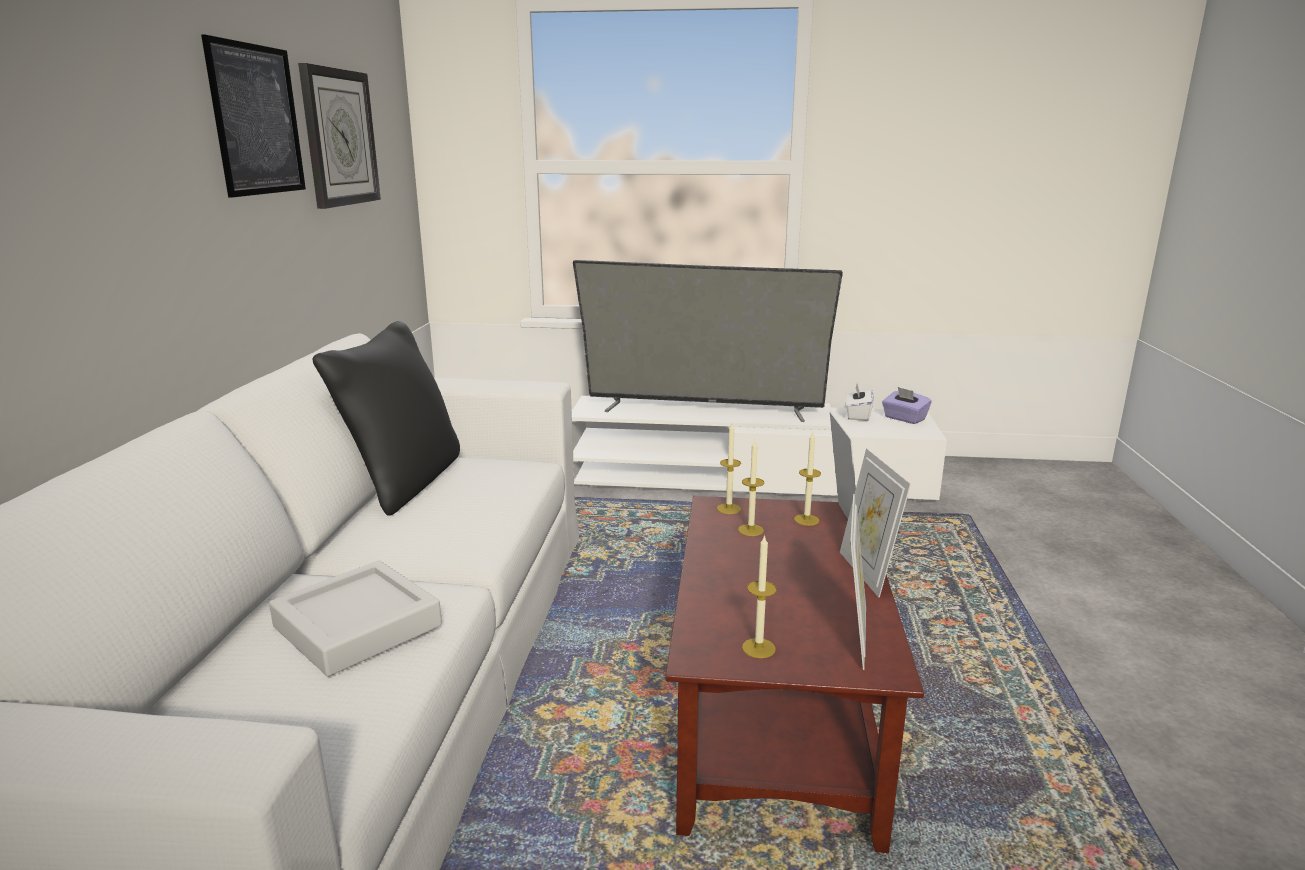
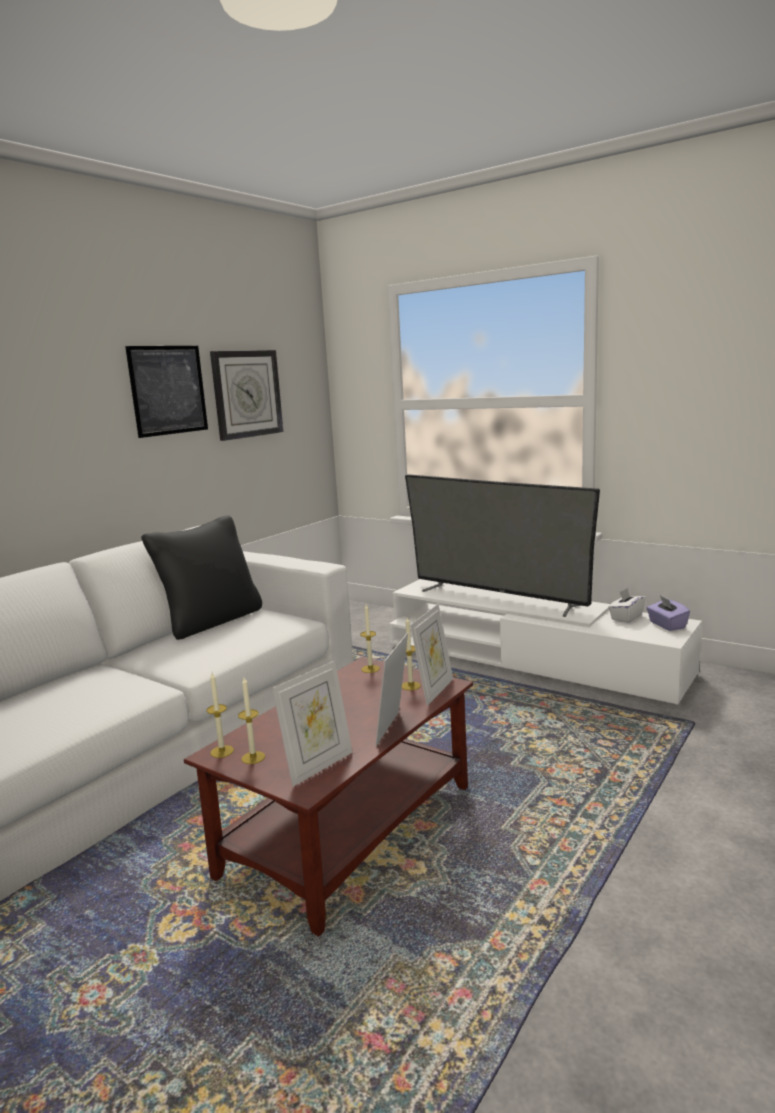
camera: 30 degrees right, 5 degrees down
grey tray [269,560,442,677] -> none
candle [738,441,764,536] -> candle moved to [207,673,234,758]

